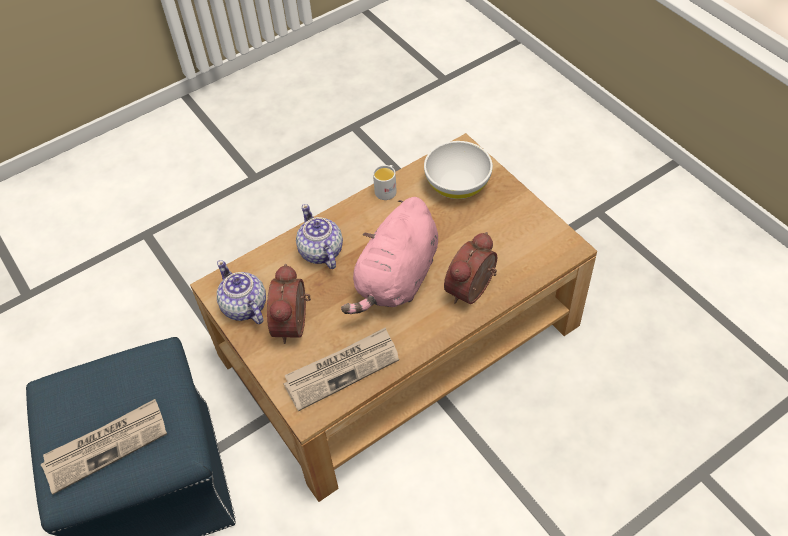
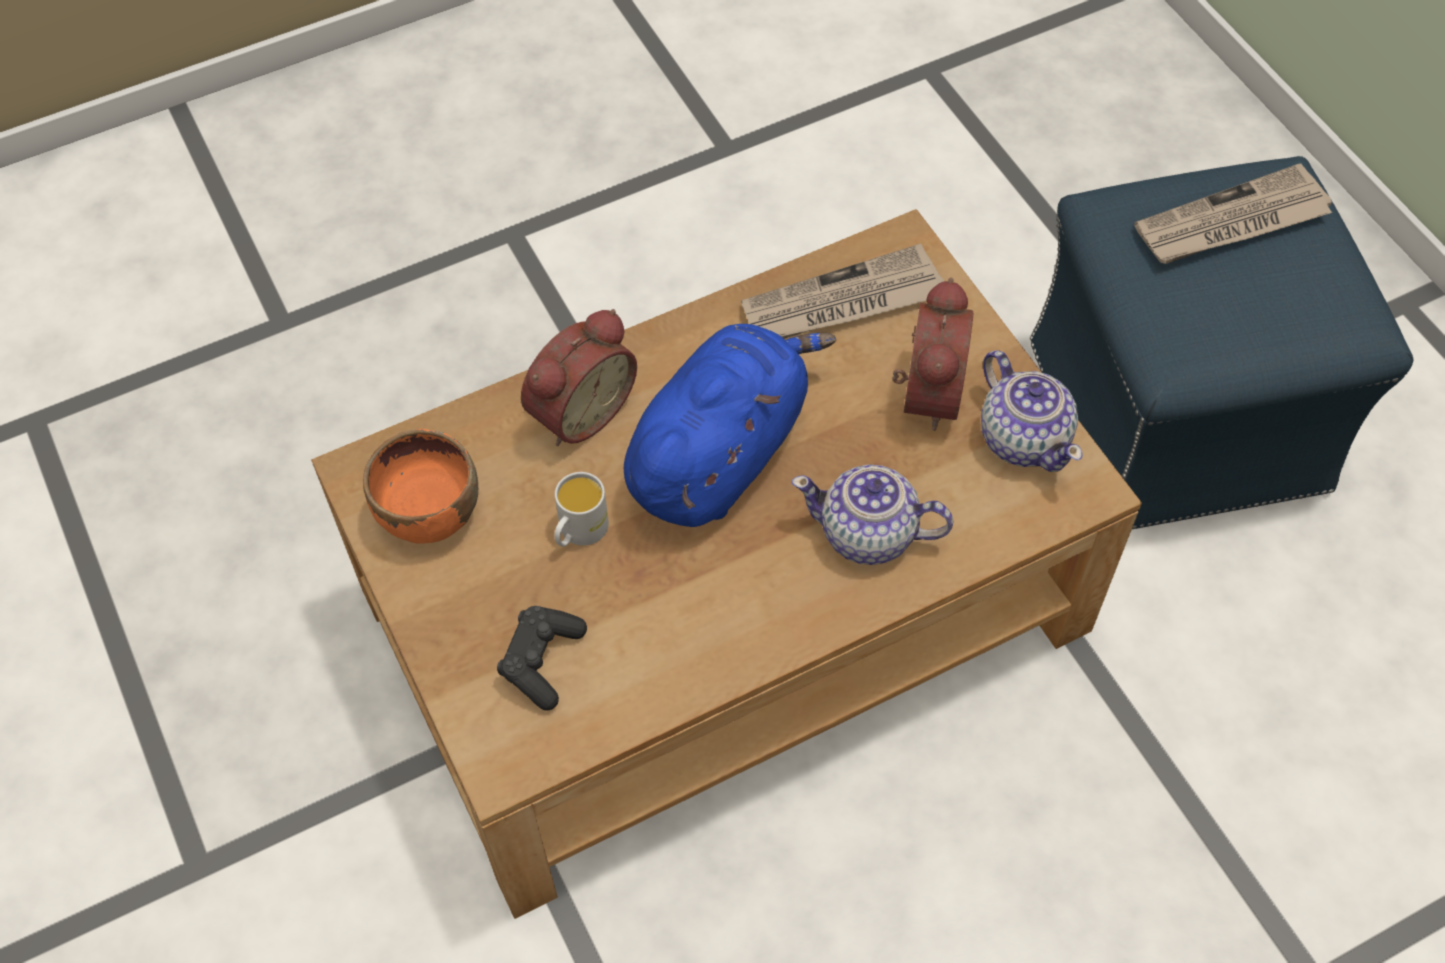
camera: 175 degrees left, 5 degrees up
teapot [296,204,343,269] -> teapot turned 120 degrees clockwise [792,464,953,565]
pink plush toy [341,197,438,314] -> blue plush toy [624,324,836,527]
white mug [373,165,397,200] -> white mug moved to [554,472,609,547]
white bowl [424,141,493,199] -> black game controller [497,606,587,711]
none -> orange bowl [363,429,478,544]

